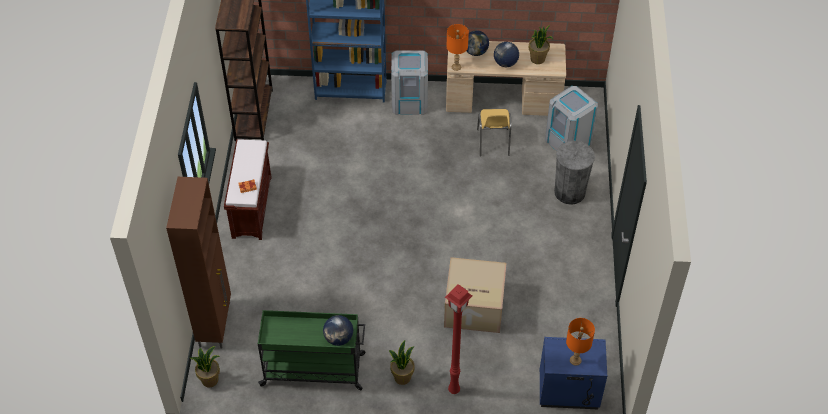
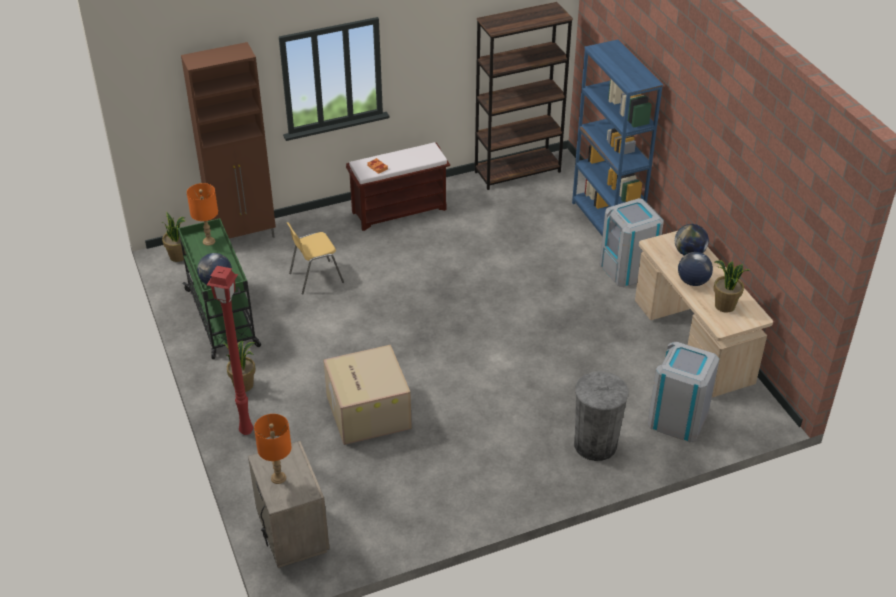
camera: 65 degrees right, 10 degrees down
orange table lamp [446,24,469,71] -> orange table lamp moved to [187,183,218,246]
yellow chair [477,109,511,156] -> yellow chair moved to [287,222,344,295]
blue nightstand [540,337,607,410] -> beige nightstand [248,441,330,568]

